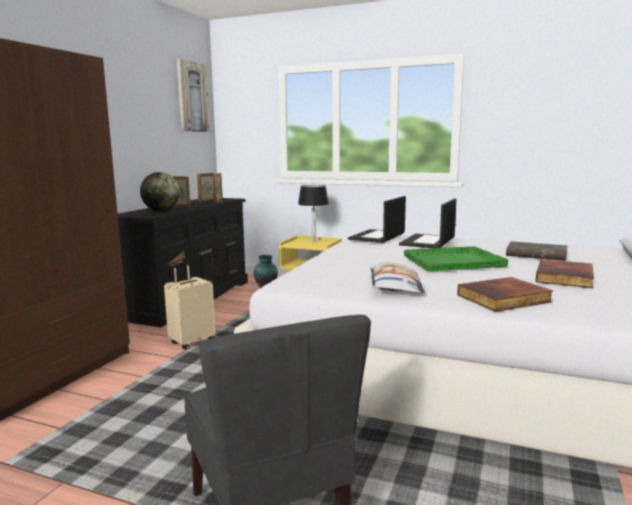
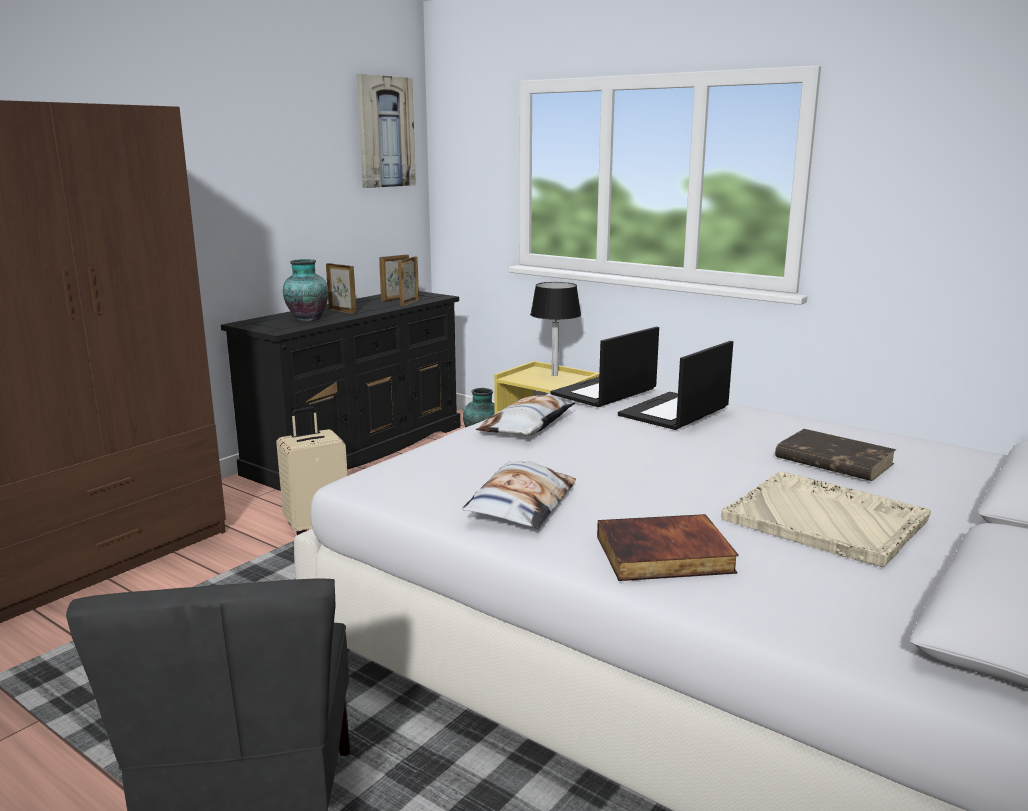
camera: 15 degrees right, 5 degrees up
globe [140,172,180,211] -> vase [283,259,329,321]
green tray [404,246,508,271] -> none
book [536,259,594,288] -> beige tray [722,471,931,567]
none -> pillow [476,395,575,436]

